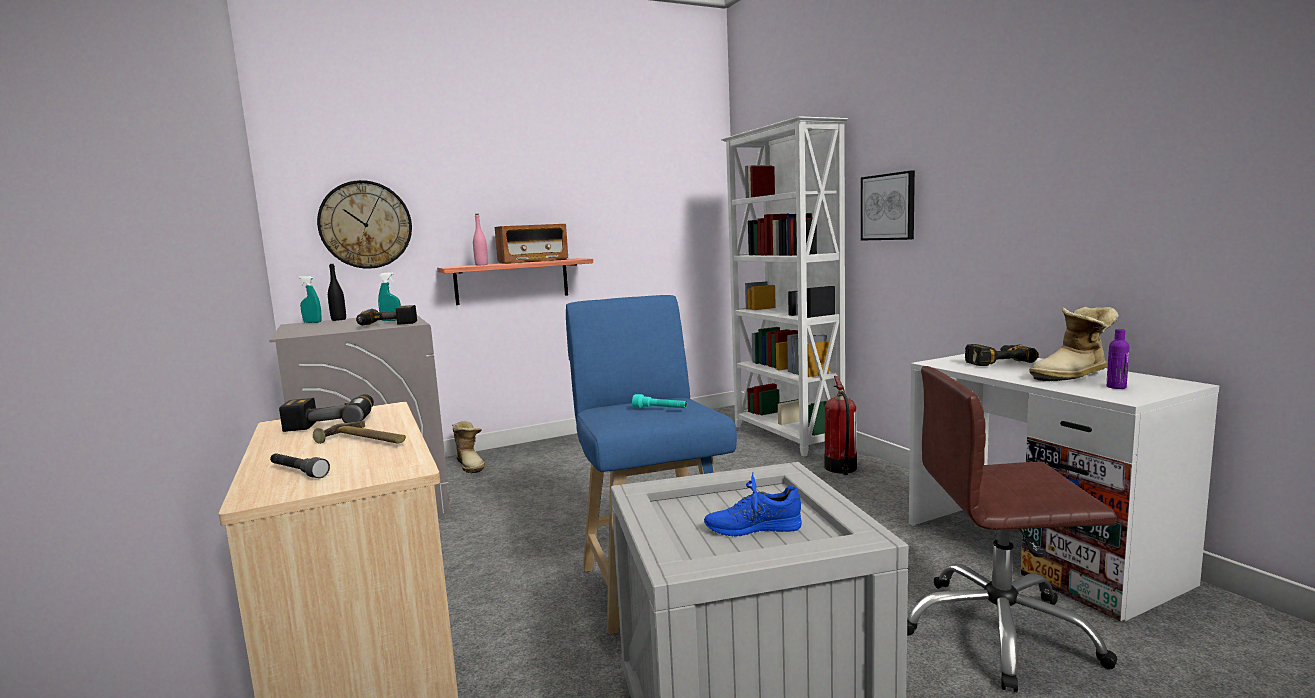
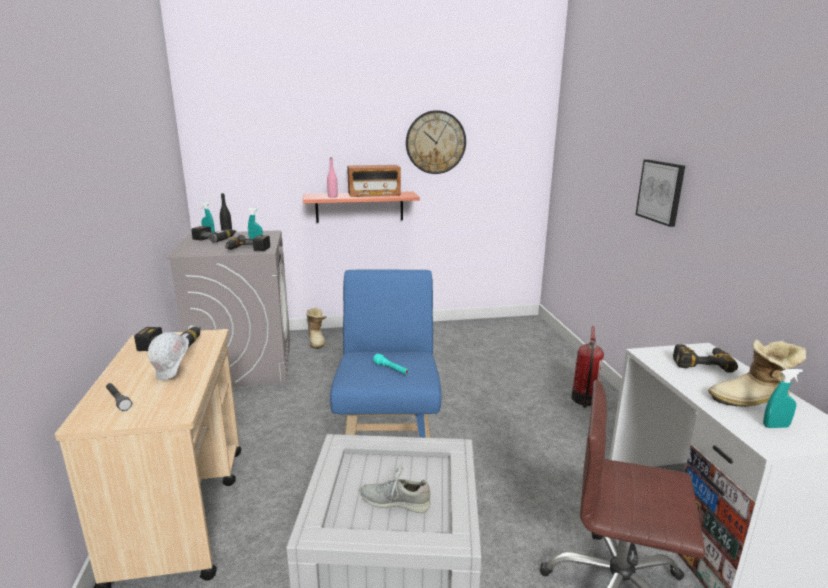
camera: 15 degrees right, 10 degrees up
hammer [313,420,406,444] -> white hard hat [148,332,189,380]
wall clock [317,180,412,269] -> wall clock moved to [406,110,466,174]
blue shoe [704,472,802,537] -> grey shoe [360,462,430,513]
white bookcase [721,116,848,457] -> none
purple bottle [1107,329,1129,389] -> turquoise spray bottle [763,369,803,428]
none -> power drill [191,226,236,243]

